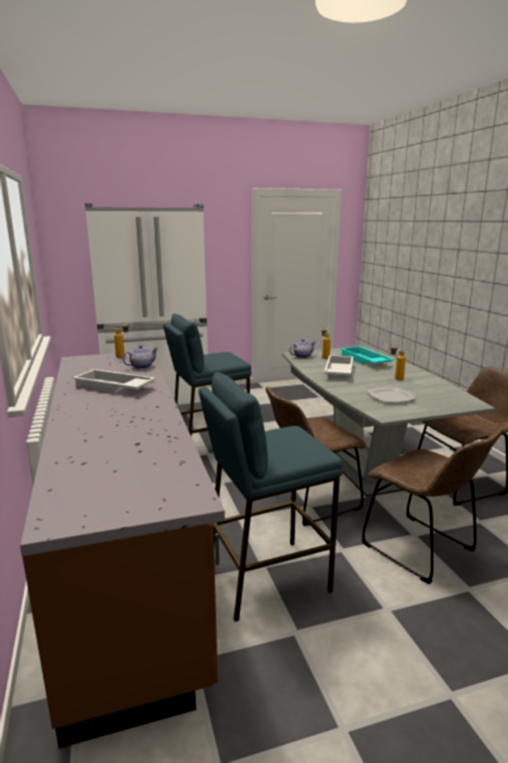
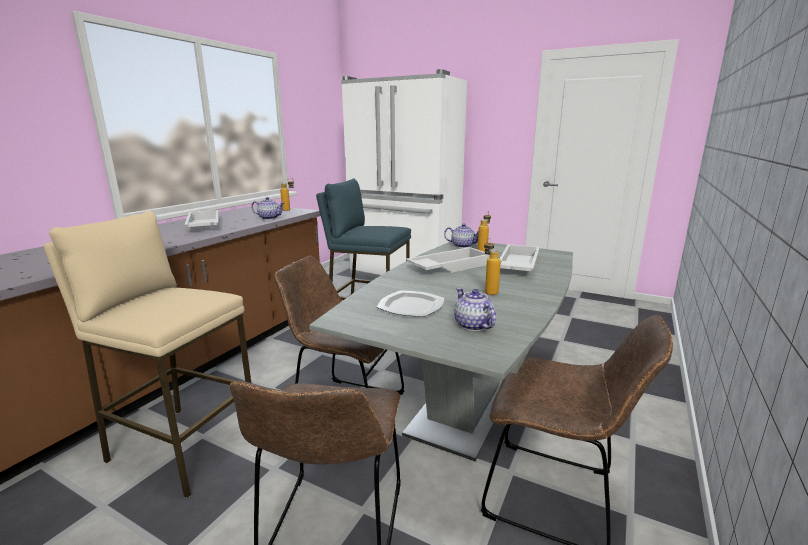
camera: 45 degrees right, 0 degrees up
blue stool [199,372,342,622] -> beige stool [43,211,251,498]
turquoise tray [340,346,394,364] -> white tray [500,244,540,271]
none -> teapot [454,288,496,331]

